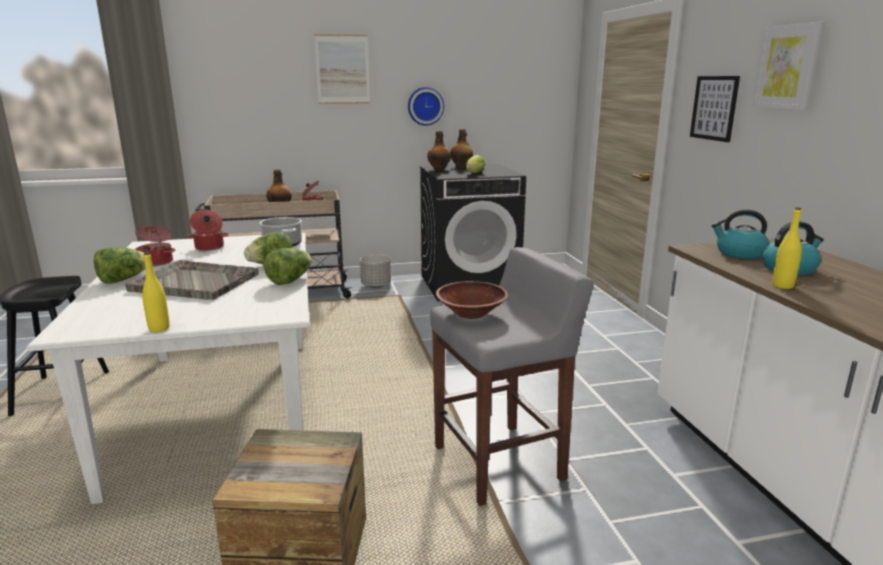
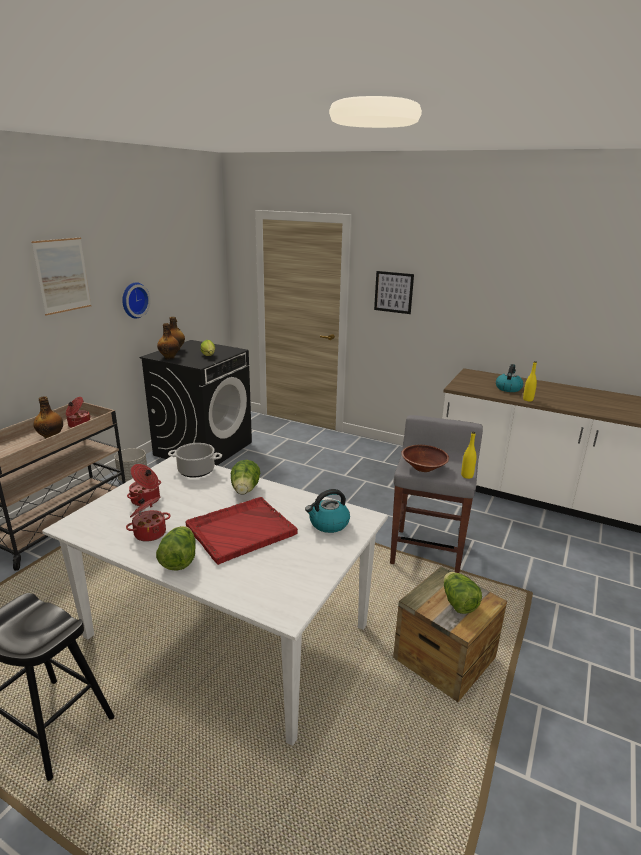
camera: 50 degrees left, 5 degrees up
grey tray [125,260,258,300] -> red tray [186,497,298,565]
yellow bottle [142,252,170,332] -> yellow bottle moved to [461,432,477,479]
lettuce [264,248,312,285] -> lettuce moved to [443,572,482,614]
kettle [711,209,769,259] -> kettle moved to [305,489,350,533]
picture [752,22,823,110] -> none

